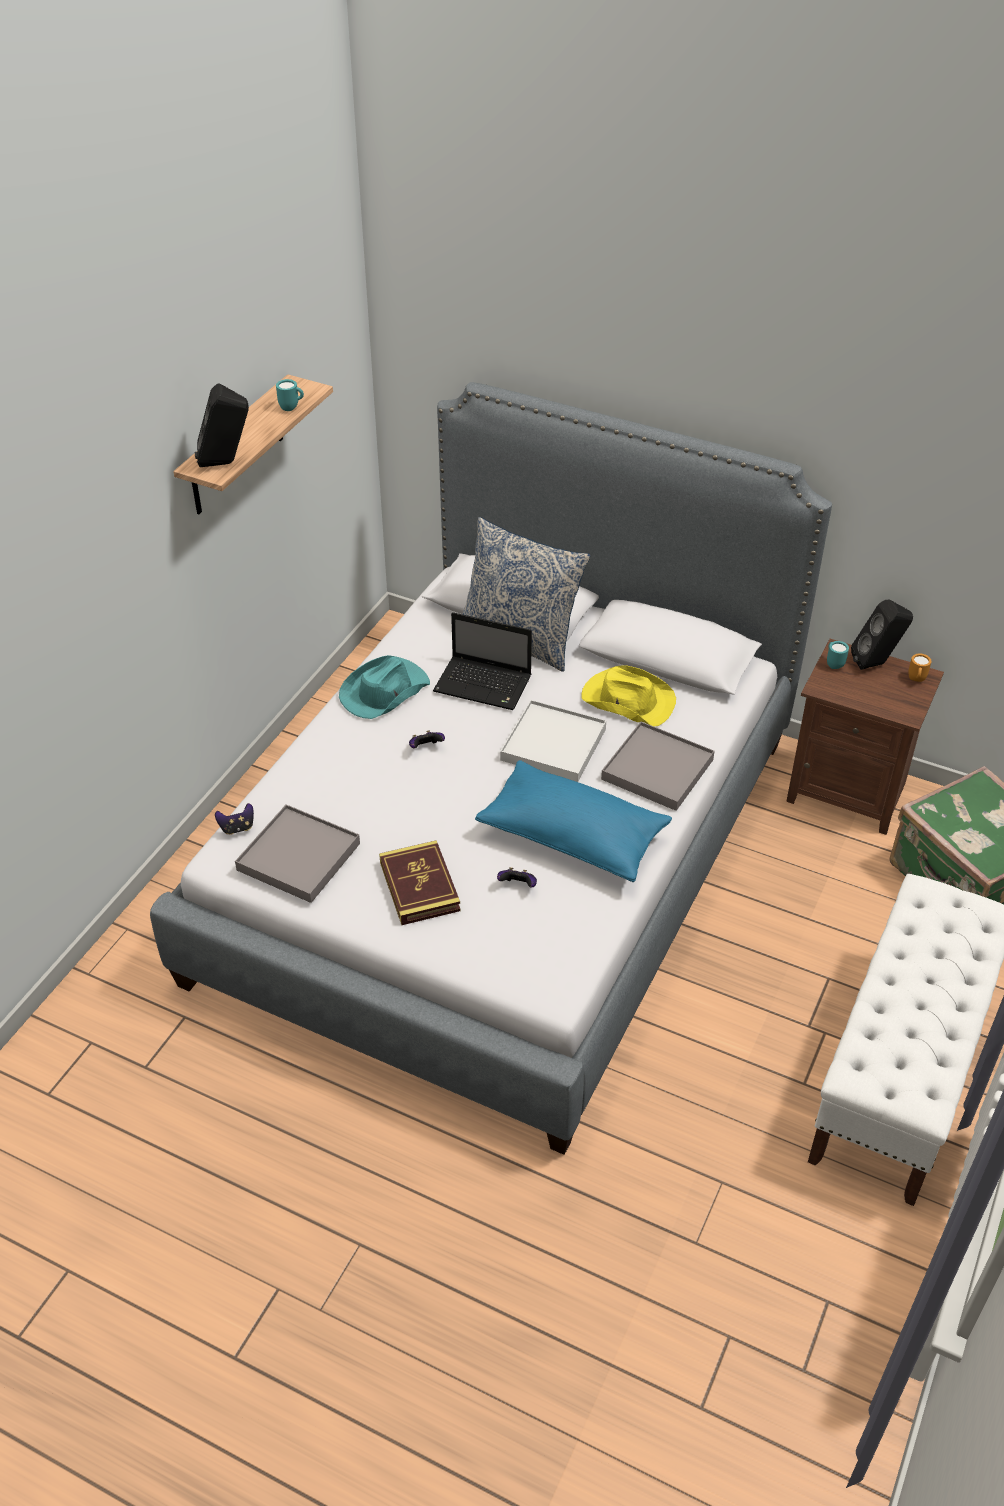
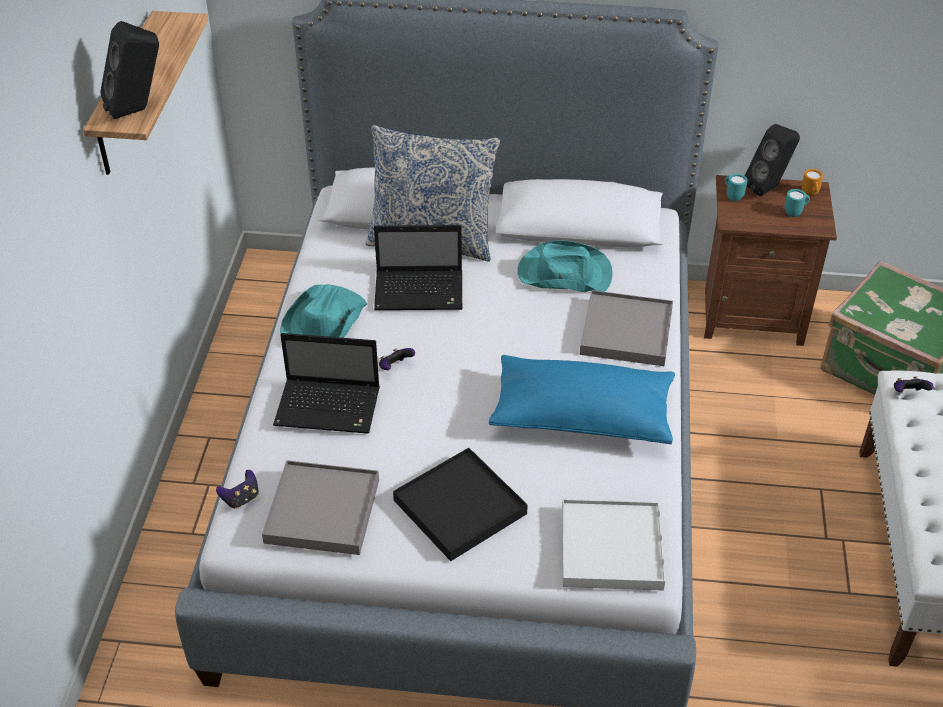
camera: 20 degrees left, 0 degrees up
turquoise mug [276,379,304,411] -> turquoise mug moved to [785,189,810,217]
book [379,840,460,925] -> black tray [393,448,528,561]
game controller [497,867,537,888] -> game controller moved to [894,376,934,392]
white tray [500,700,606,782] -> white tray moved to [562,499,666,591]
yellow hat [581,665,676,727] -> turquoise hat [517,241,612,292]
none -> laptop [273,333,380,434]

